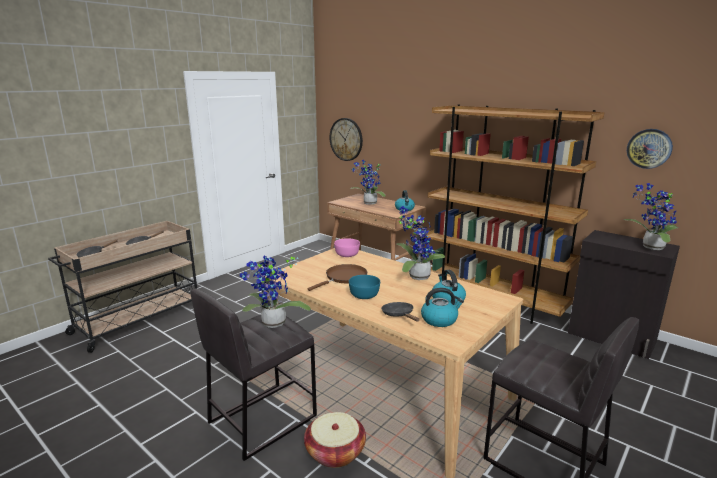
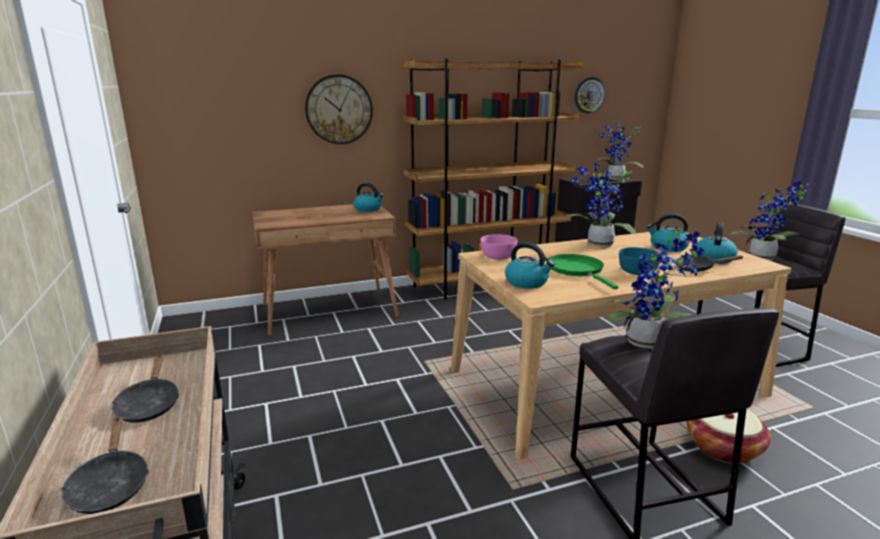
camera: 60 degrees left, 0 degrees up
brown frying pan [308,264,367,291] -> green frying pan [548,254,618,289]
wall clock [330,118,363,161] -> wall clock moved to [305,74,373,144]
potted plant [350,160,386,205] -> potted plant moved to [729,181,809,261]
none -> kettle [505,242,555,289]

